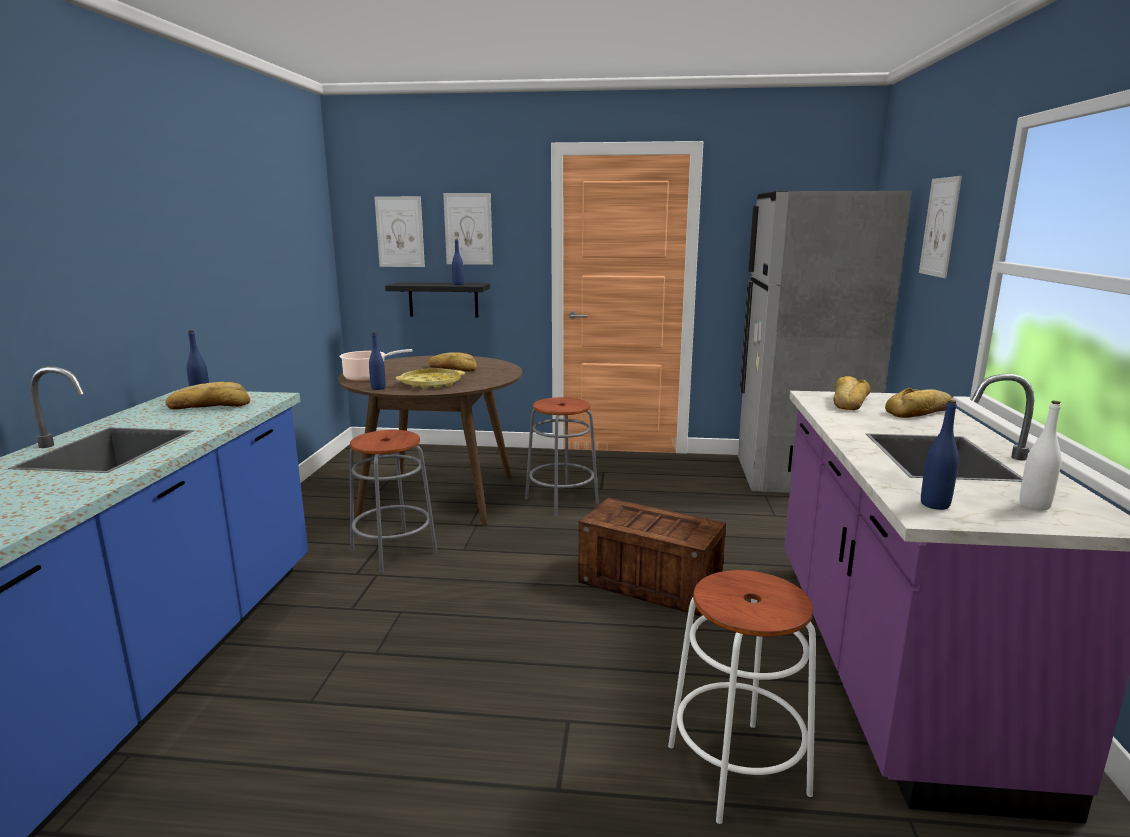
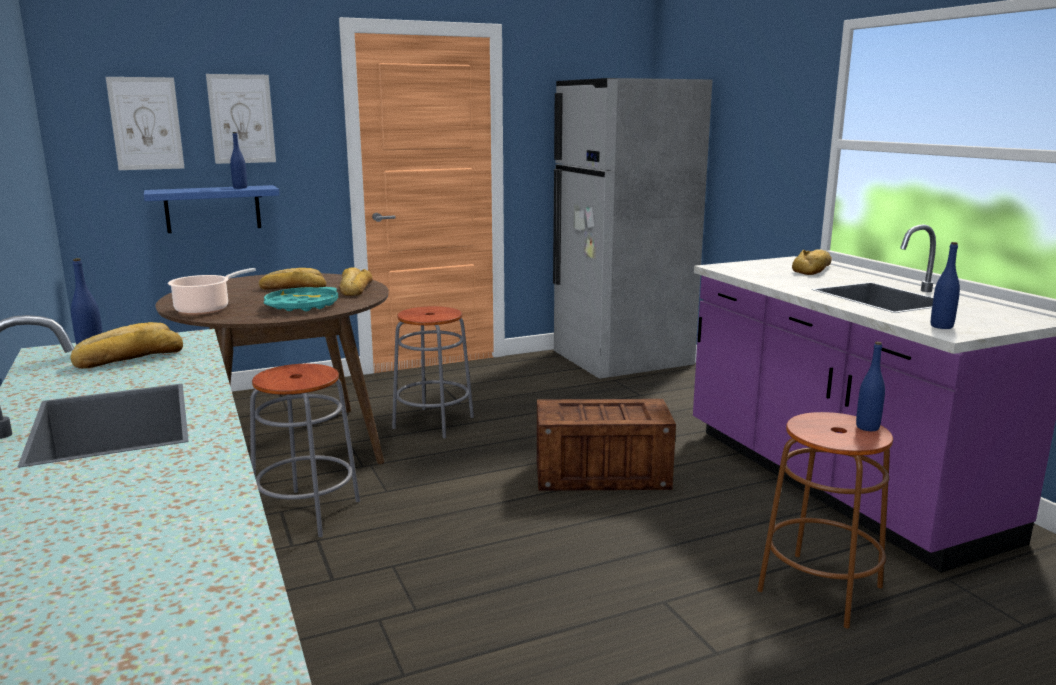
camera: 30 degrees left, 0 degrees up
blue bottle [369,332,386,390] -> blue bottle moved to [856,342,885,431]
black shelf [385,282,490,318] -> blue shelf [144,185,279,233]
yellow tray [396,369,465,389] -> turquoise tray [264,287,338,311]
white stool [668,570,816,824] -> brown stool [757,412,893,629]
bread [833,376,870,410] -> bread moved to [340,267,373,296]
picture [919,176,962,278] -> none
white bottle [1019,401,1061,511] -> none

